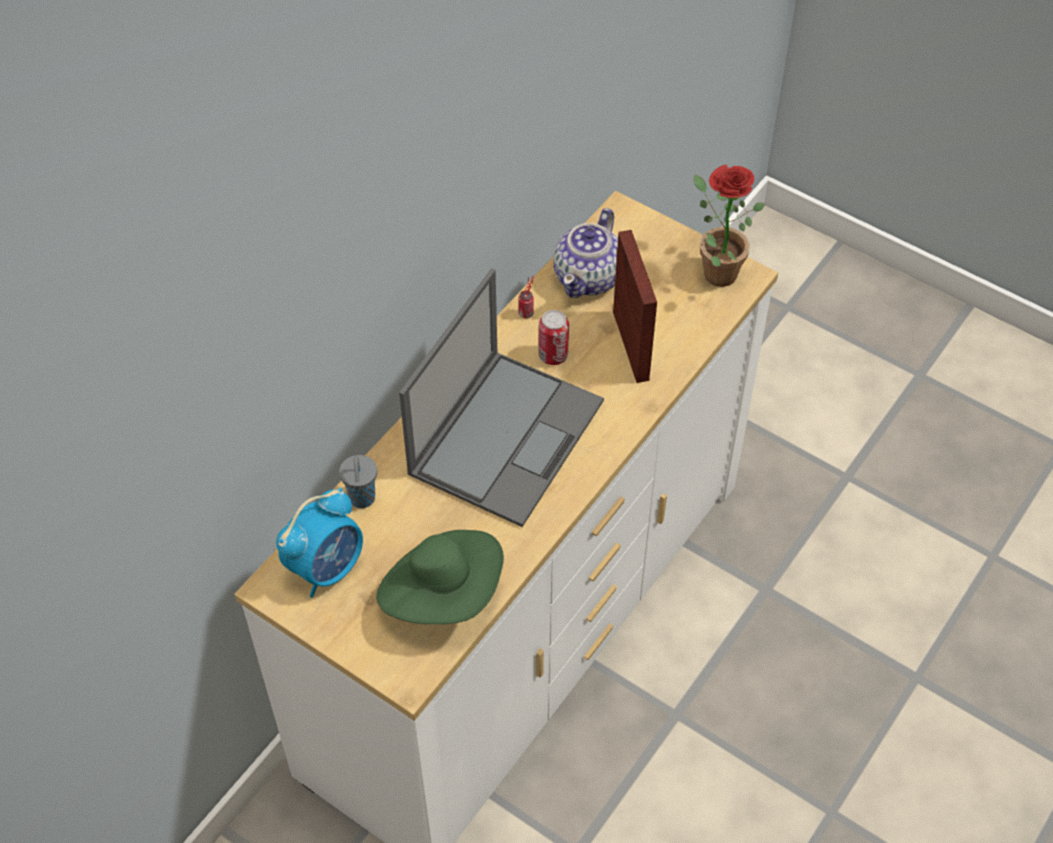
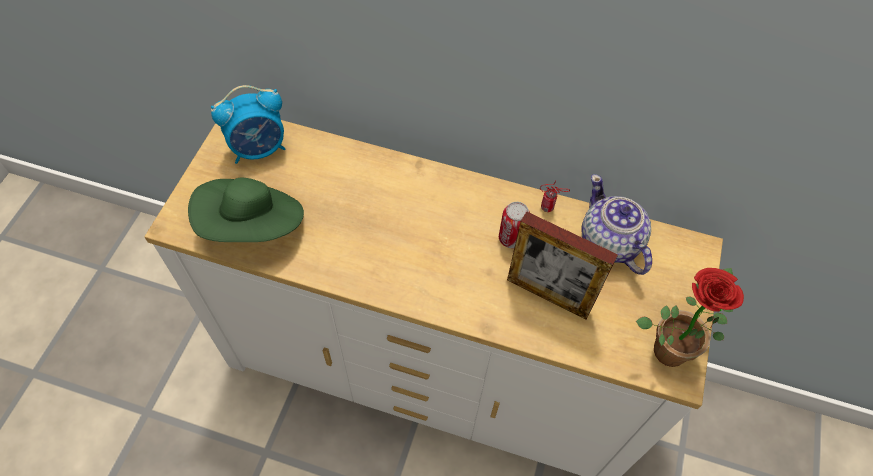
camera: 70 degrees right, 5 degrees up
alarm clock [276,487,363,598] -> alarm clock turned 45 degrees counterclockwise [211,85,285,164]
grey cup [339,455,377,508] -> none
laptop [399,268,604,527] -> none
teapot [553,208,618,298] -> teapot turned 60 degrees clockwise [582,174,652,275]
picture frame [613,230,657,383] -> picture frame turned 60 degrees clockwise [507,211,618,320]

